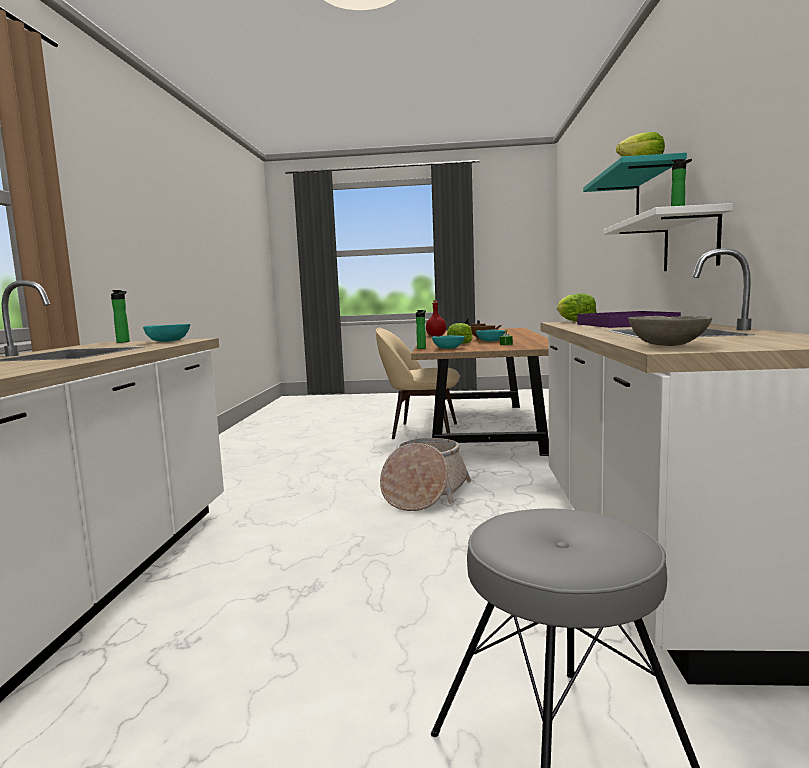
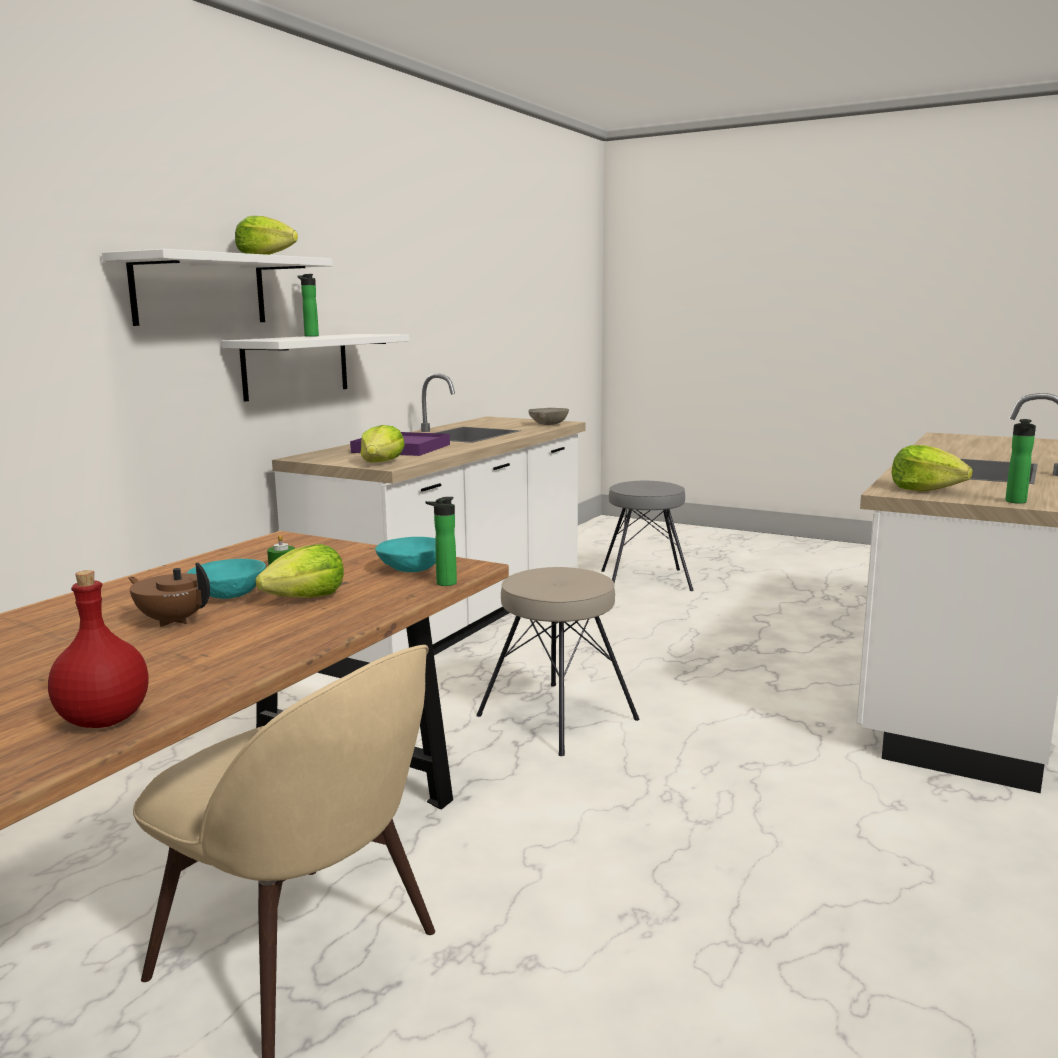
camera: 155 degrees left, 5 degrees up
turquoise bowl [143,324,190,342] -> lettuce [892,445,973,492]
basket [380,438,472,511] -> beige stool [476,567,639,756]
turquoise shelf [583,153,687,215] -> white shelf [102,249,333,326]

